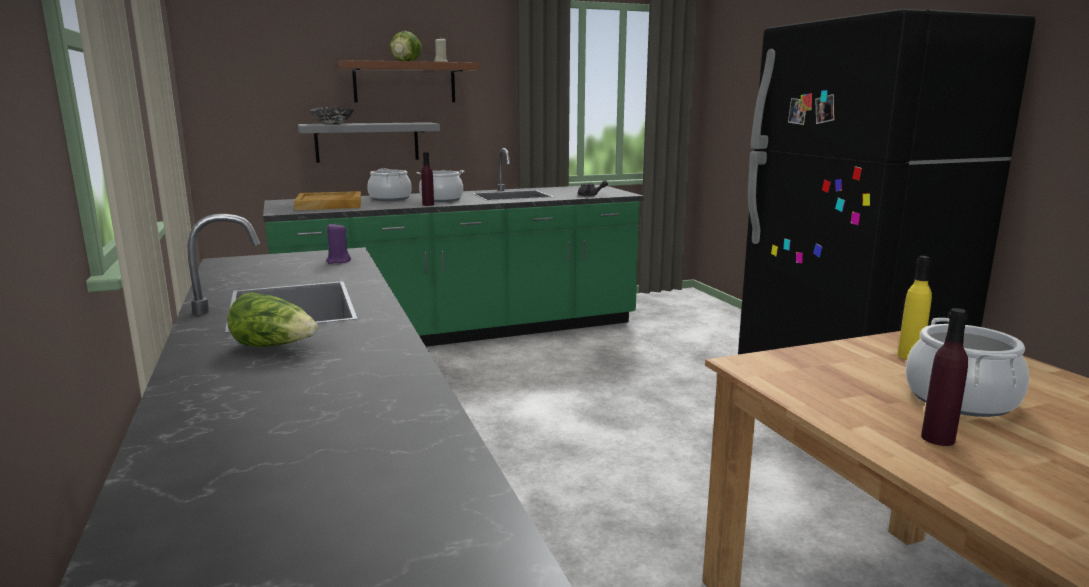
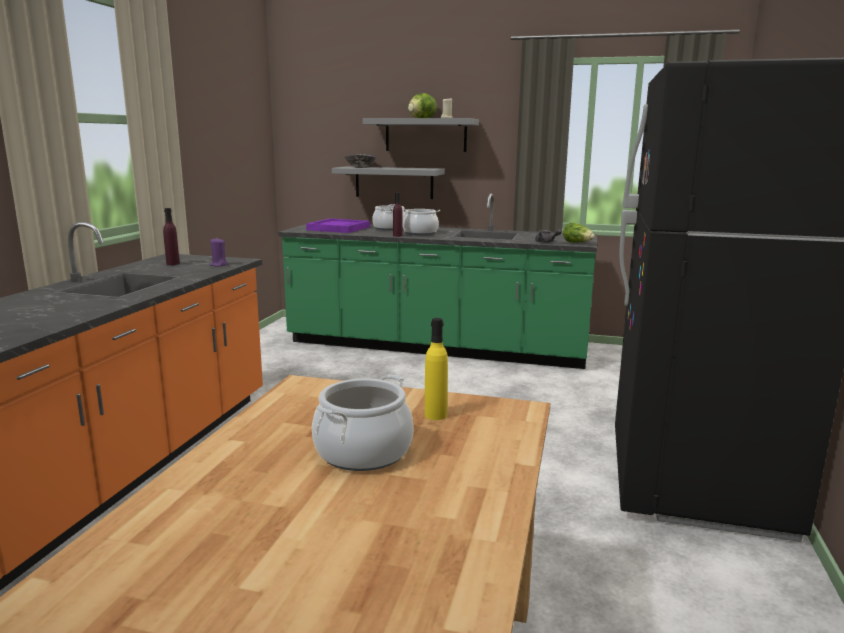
camera: 35 degrees right, 0 degrees up
lettuce [227,292,318,347] -> lettuce moved to [563,222,595,243]
beige tray [294,191,361,210] -> purple tray [306,218,370,233]
brown shelf [337,60,479,103] -> grey shelf [363,118,479,152]
purple bottle [921,308,968,446] -> purple bottle moved to [163,208,180,265]

